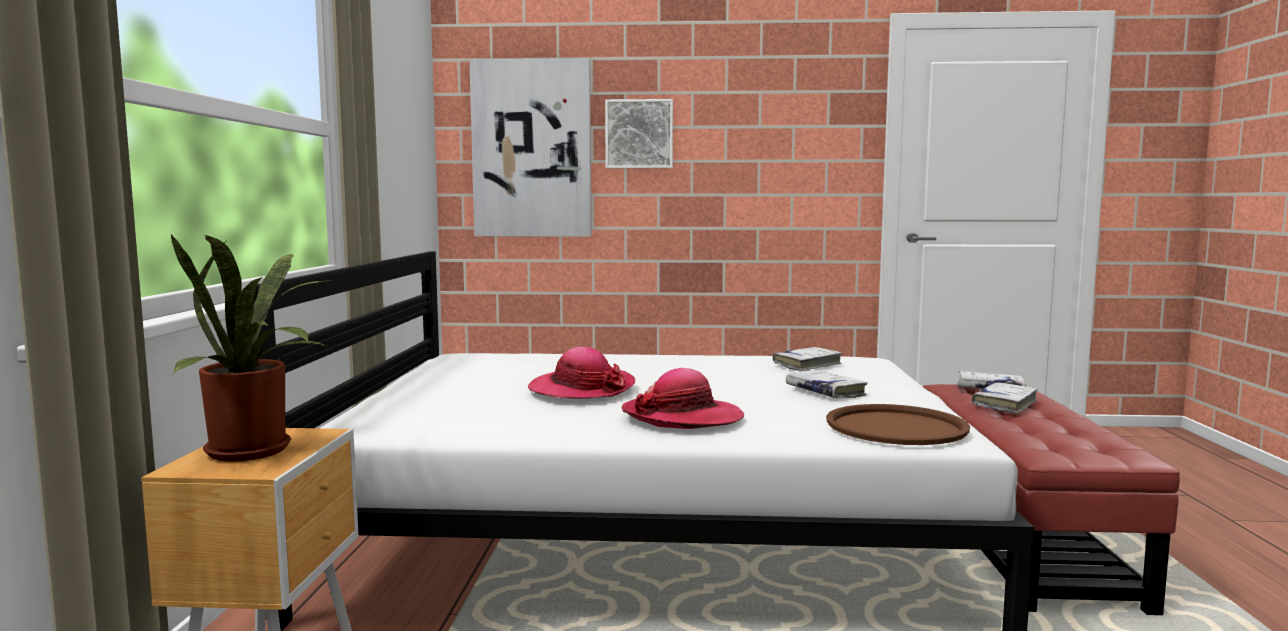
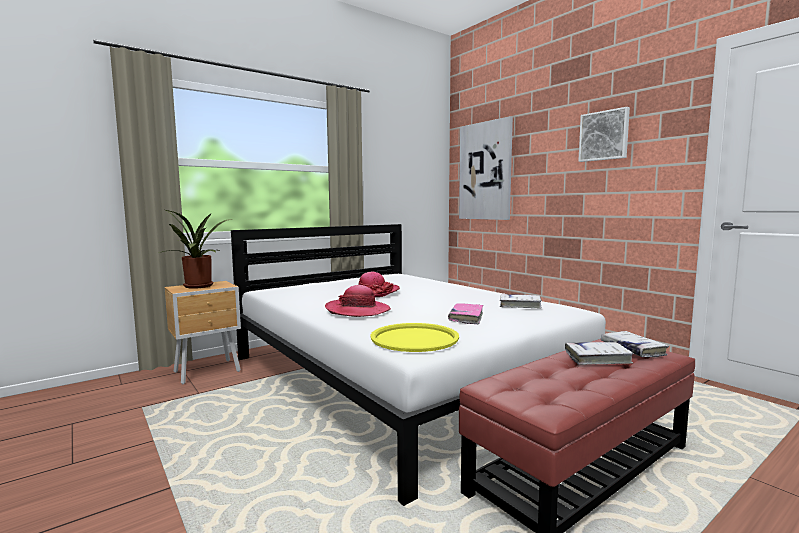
camera: 50 degrees right, 0 degrees up
picture [605,99,673,168] -> picture moved to [578,107,630,162]
white book [785,370,868,398] -> pink book [448,303,483,324]
brown tray [826,404,970,445] -> yellow tray [370,323,459,352]

